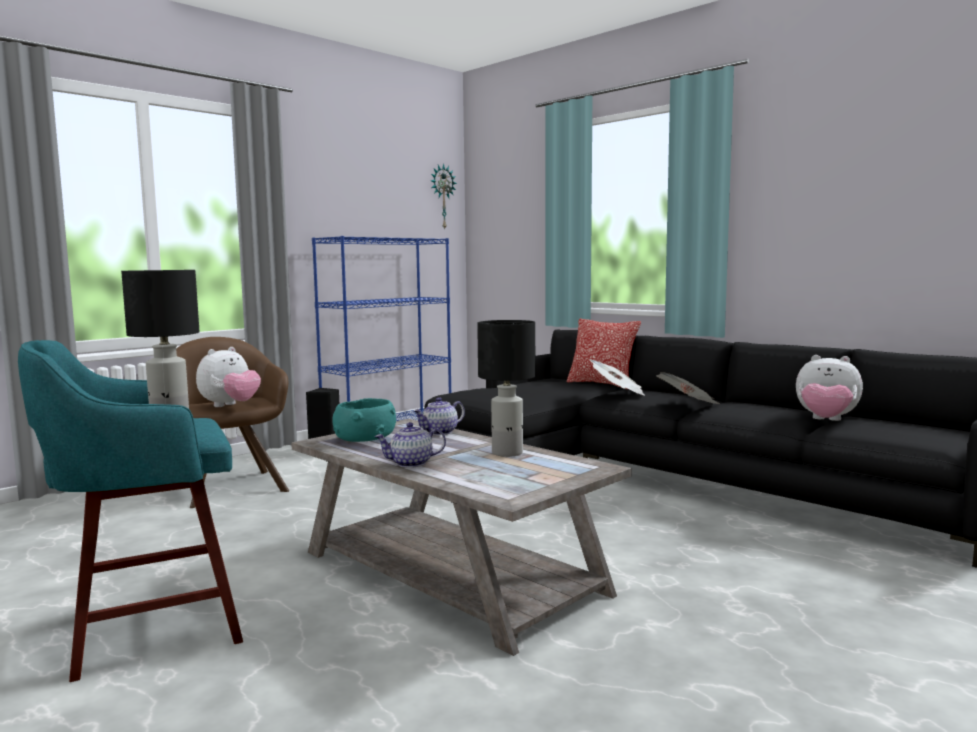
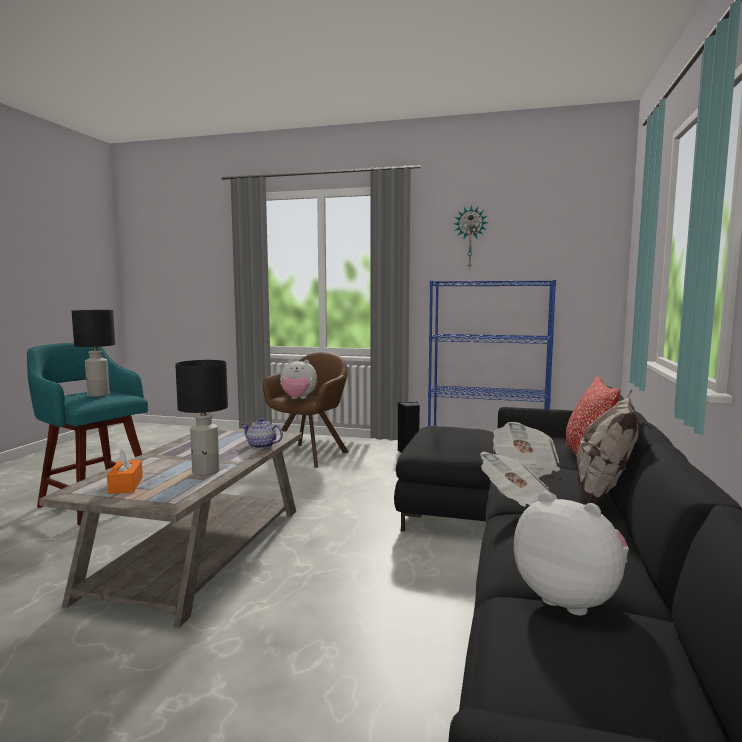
camera: 60 degrees right, 0 degrees up
turquoise bowl [332,398,396,442] -> none
teapot [375,422,446,468] -> none
wall clock [431,163,457,230] -> wall clock moved to [454,205,488,269]
plush toy [796,355,863,421] -> plush toy turned 135 degrees clockwise [514,491,629,616]
none -> orange tissue box [107,449,143,494]
none -> pillow [577,389,639,505]

